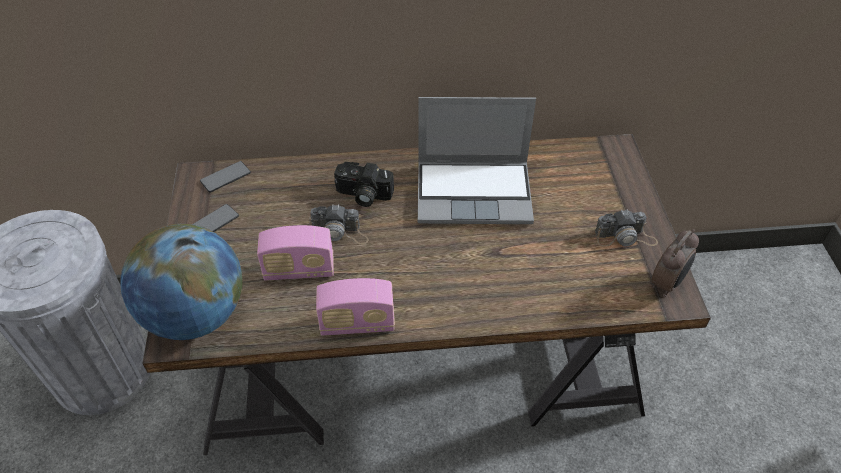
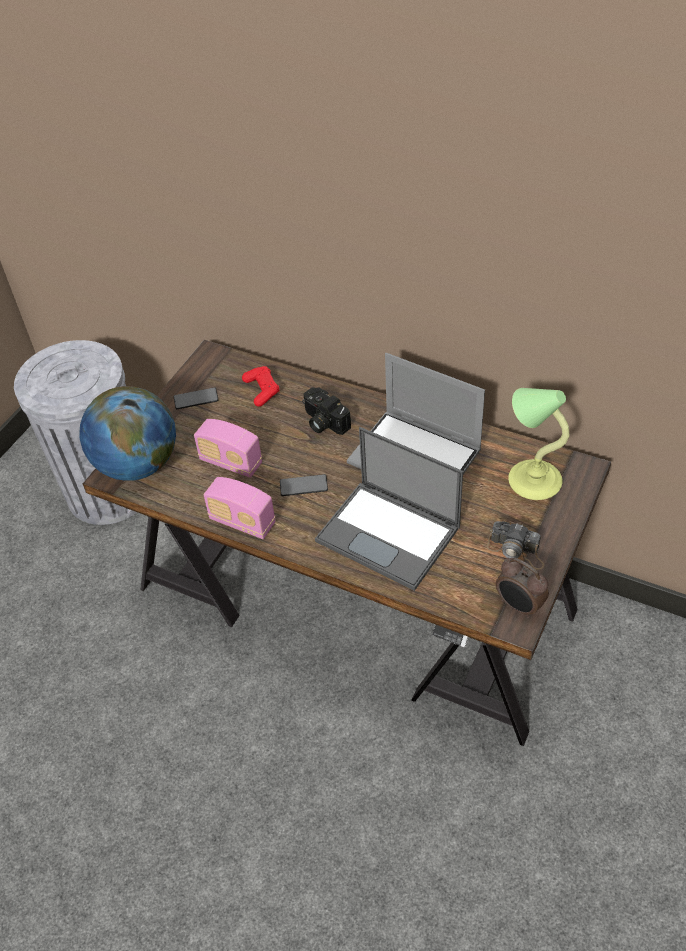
camera: 35 degrees right, 0 degrees up
phone [200,161,251,193] -> phone moved to [280,474,328,496]
camera [309,205,369,245] -> none
alarm clock [651,229,699,297] -> alarm clock turned 60 degrees clockwise [496,558,549,618]
none -> red game controller [242,366,279,407]
none -> laptop [315,427,463,591]
none -> table lamp [508,388,570,500]

